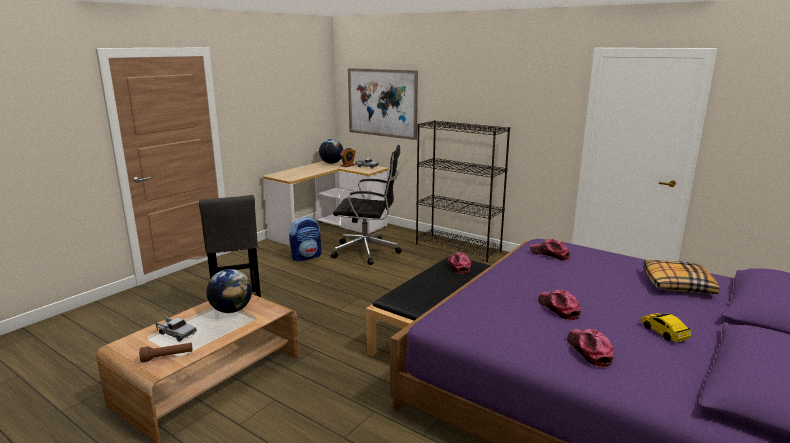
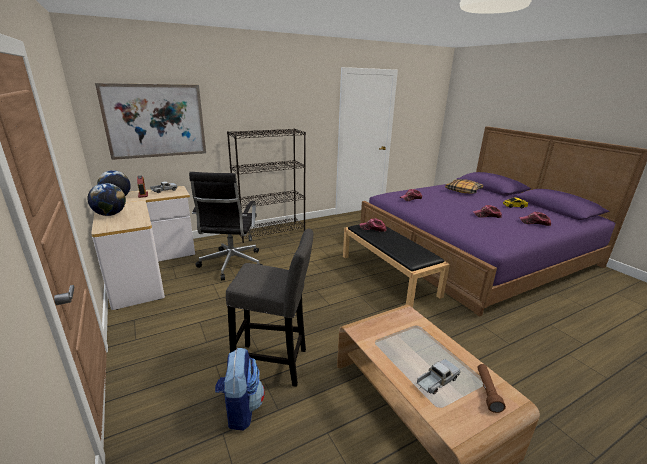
camera: 65 degrees left, 5 degrees up
globe [206,269,252,313] -> globe moved to [87,183,126,216]
backpack [289,217,321,261] -> backpack moved to [215,348,265,431]
black office chair [331,145,402,265] -> black office chair turned 150 degrees clockwise [189,172,263,281]

